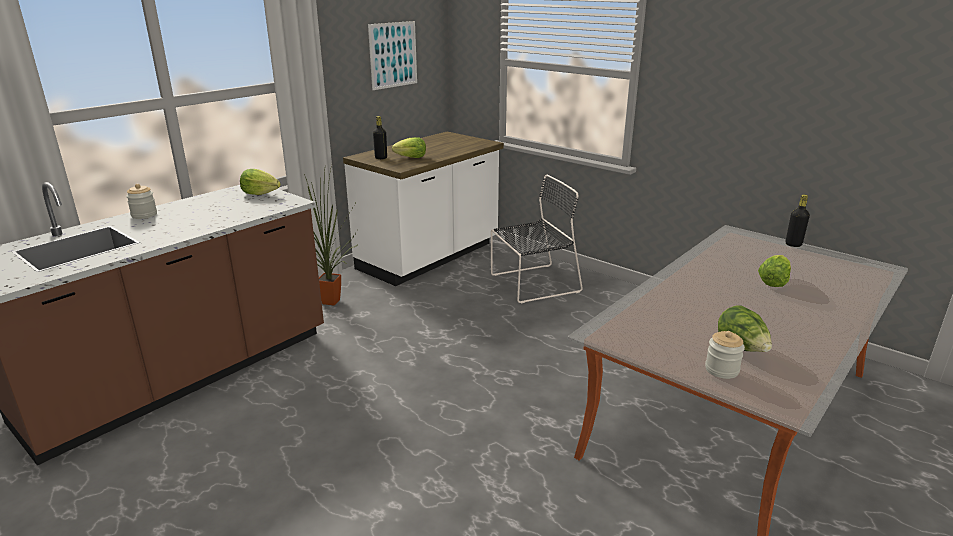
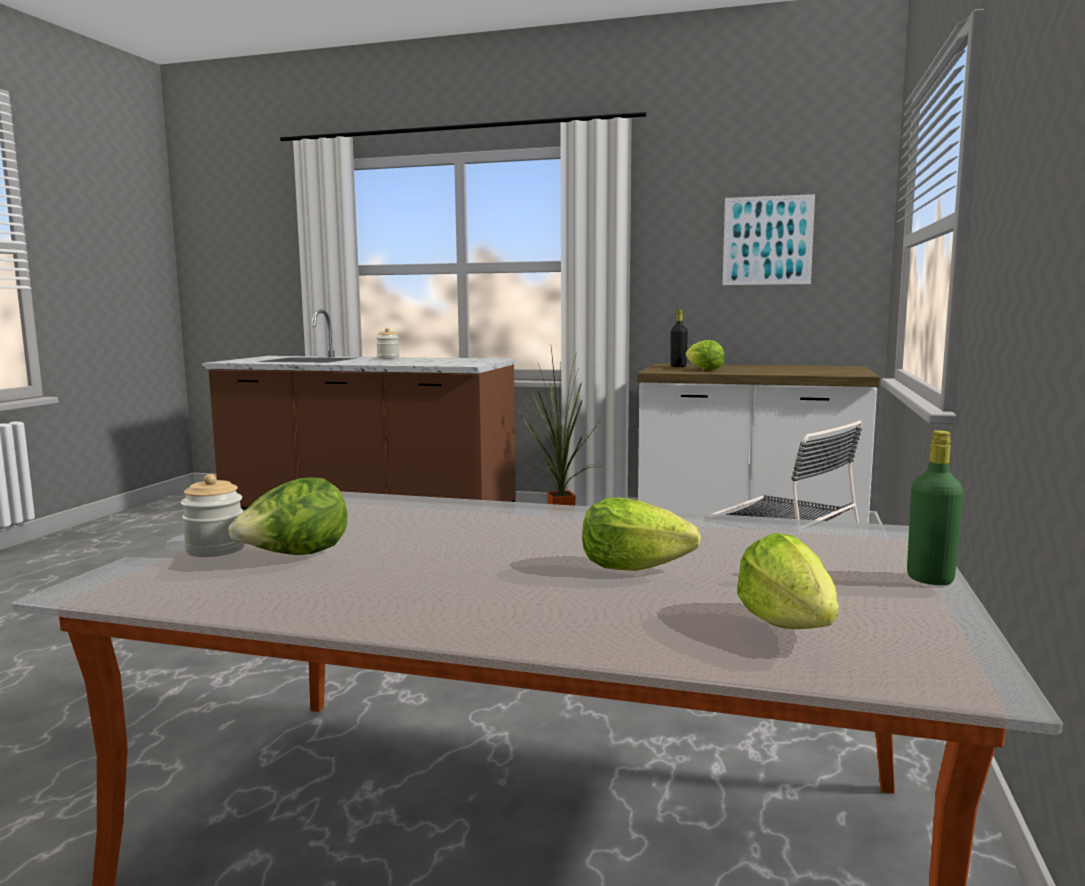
camera: 65 degrees right, 15 degrees down
lettuce [240,169,281,195] -> lettuce moved to [737,533,839,629]
black bottle [786,194,810,247] -> green bottle [907,430,963,585]

